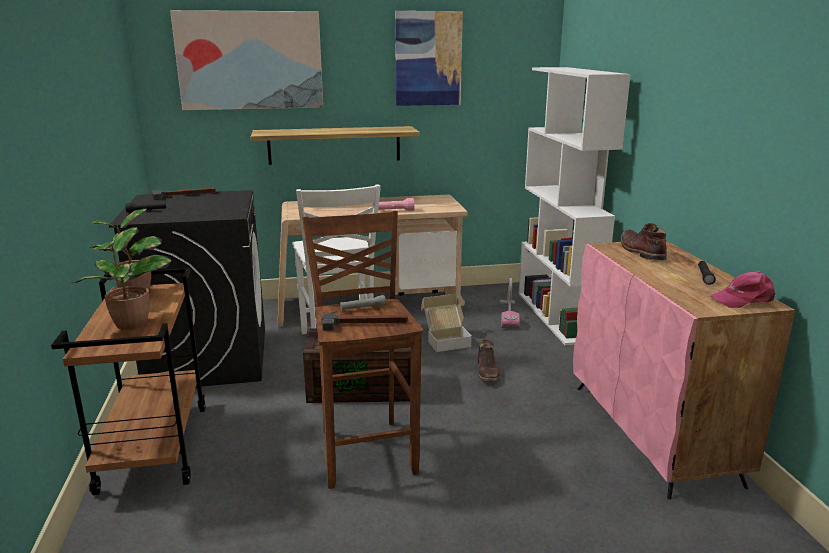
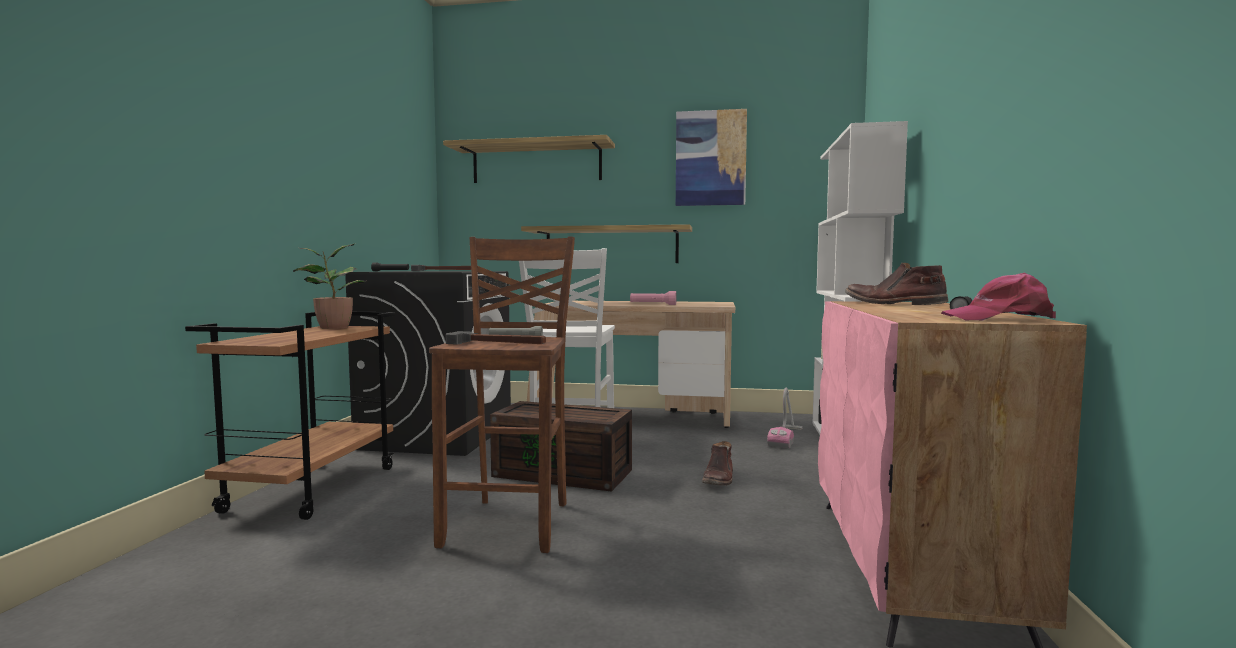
camera: 20 degrees right, 15 degrees down
potted plant [72,227,172,330] -> none
picture [170,10,323,110] -> shelf [443,135,615,183]
cardboard box [421,294,472,352] -> none
brown boot [621,223,667,260] -> brown boot turned 60 degrees counterclockwise [845,263,948,305]

